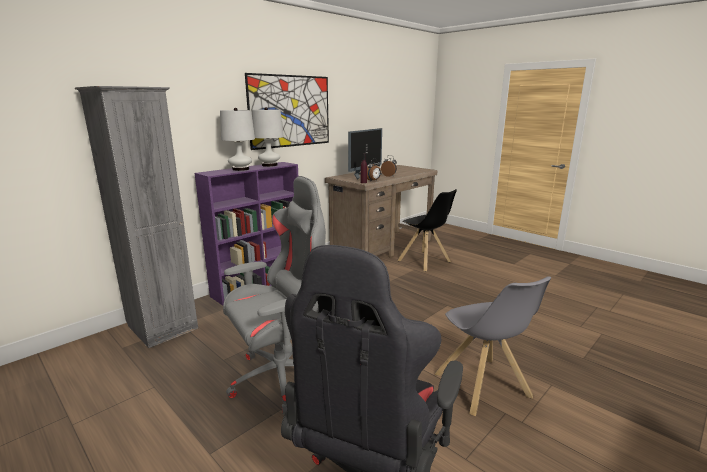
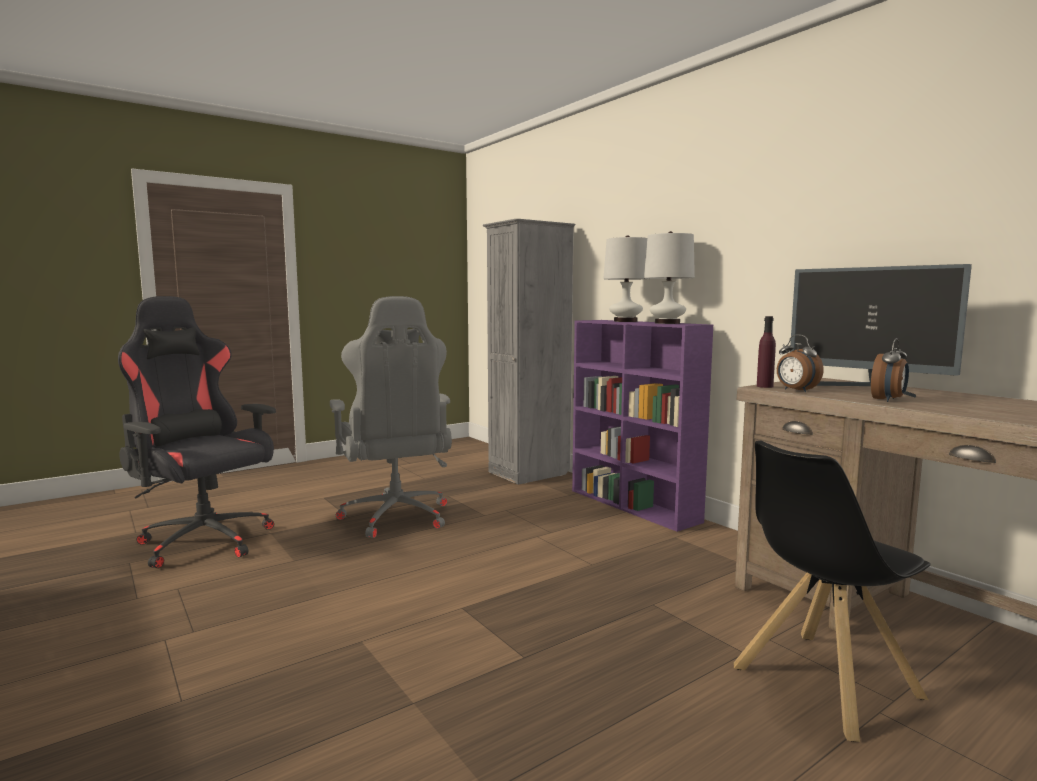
camera: 100 degrees right, 10 degrees down
picture [245,73,329,150] -> none
grey chair [435,276,551,416] -> none

